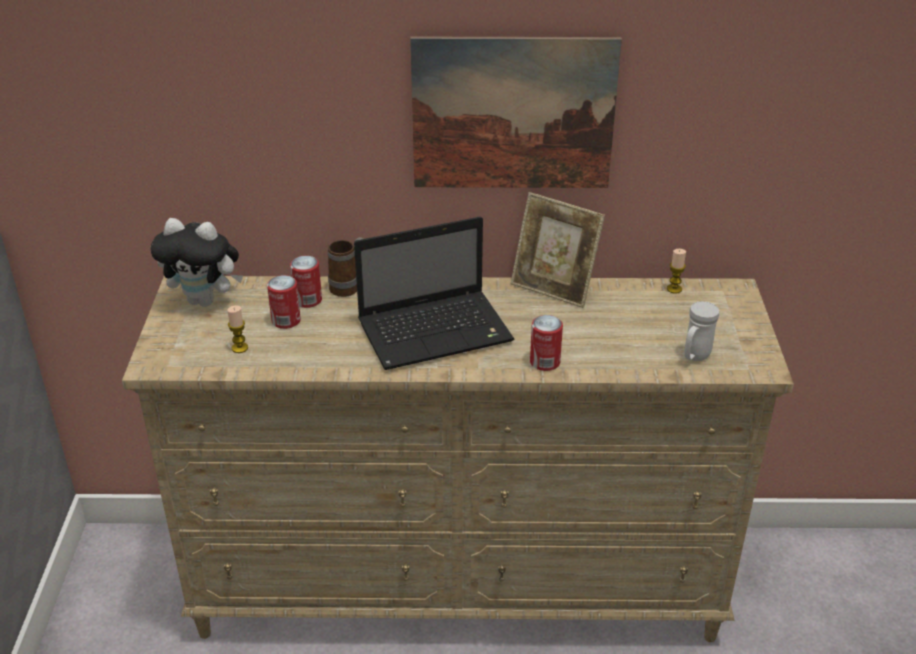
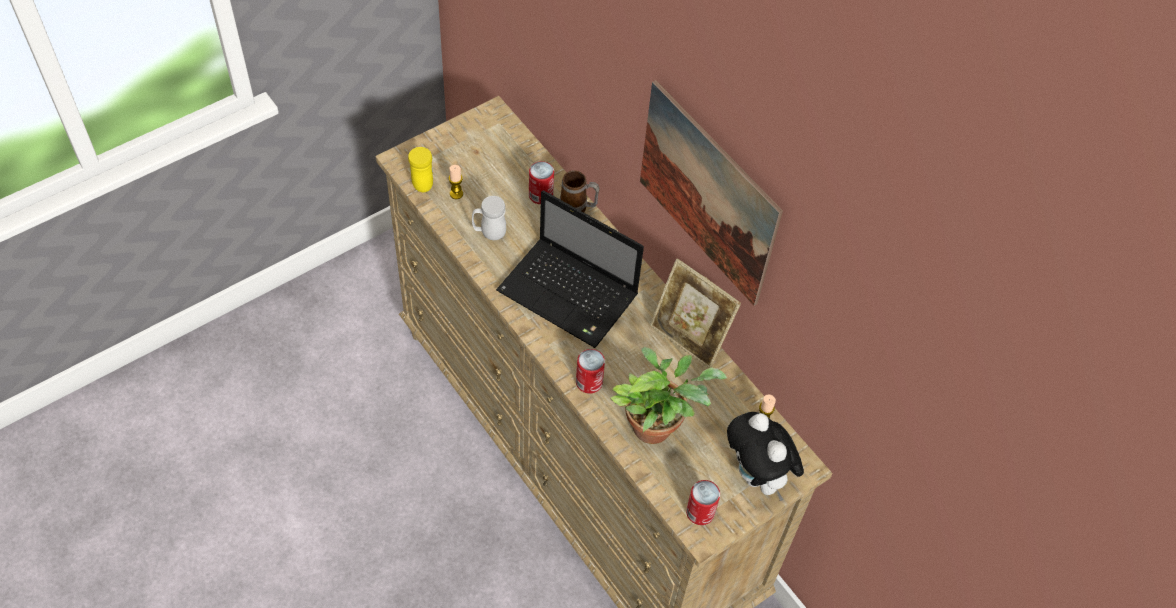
camera: 50 degrees right, 20 degrees up
plush toy [150,218,243,307] -> plush toy moved to [727,412,804,501]
can [267,275,301,329] -> can moved to [686,480,720,525]
picture frame [511,192,605,308] -> picture frame turned 45 degrees counterclockwise [650,258,741,368]
white mug [685,301,719,361] -> white mug moved to [472,196,506,240]
none -> yellow mug [408,147,433,192]
none -> potted plant [610,347,727,444]

